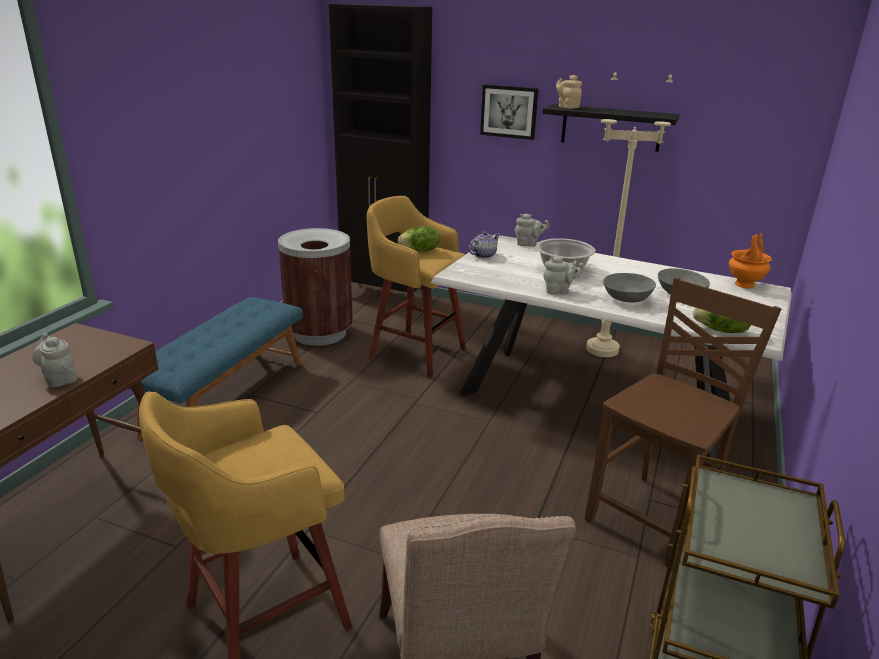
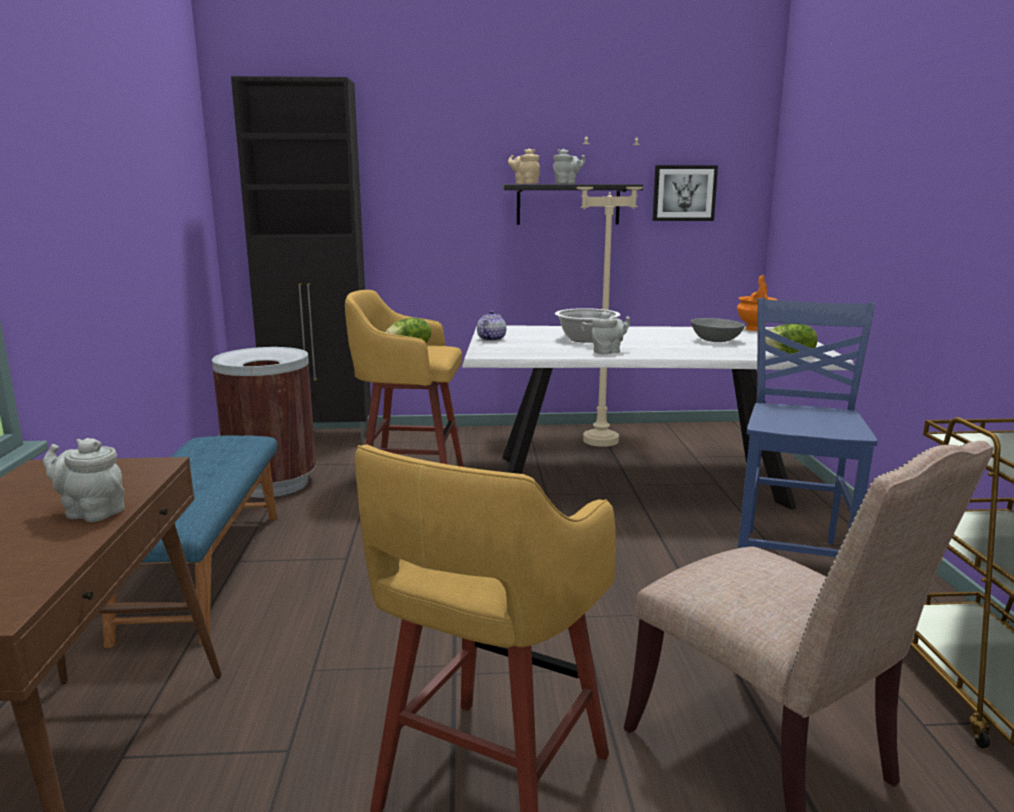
camera: 25 degrees left, 10 degrees down
picture [480,84,539,140] -> picture moved to [653,165,718,221]
grey teapot [515,213,549,246] -> grey teapot moved to [553,149,585,184]
brown chair [585,277,781,570] -> blue chair [738,298,878,557]
grey bowl [603,273,656,302] -> none

